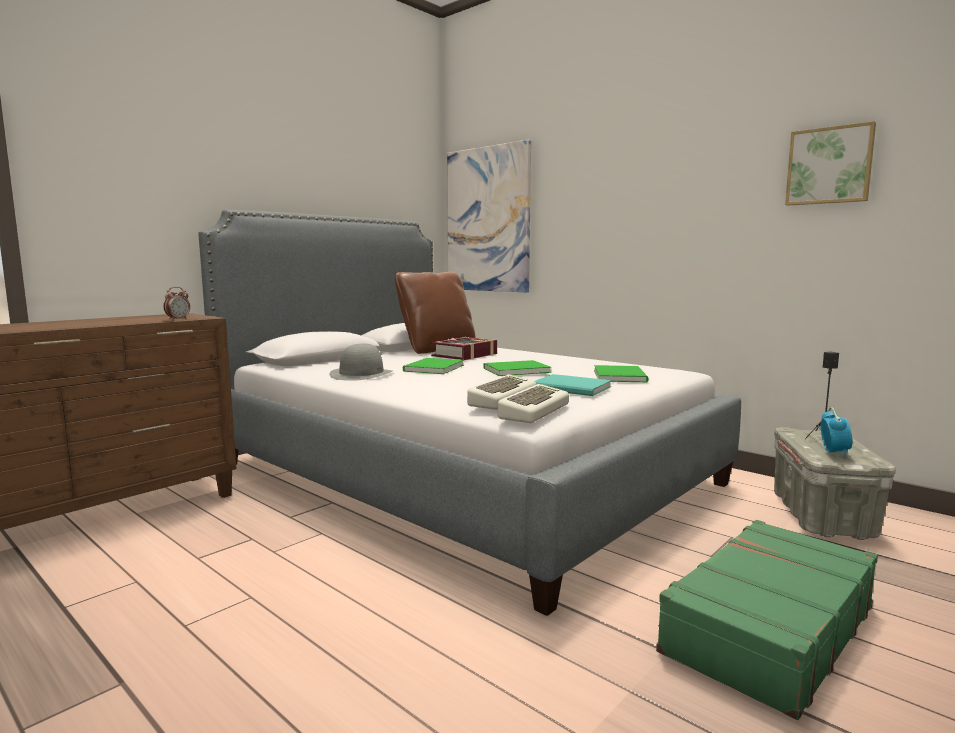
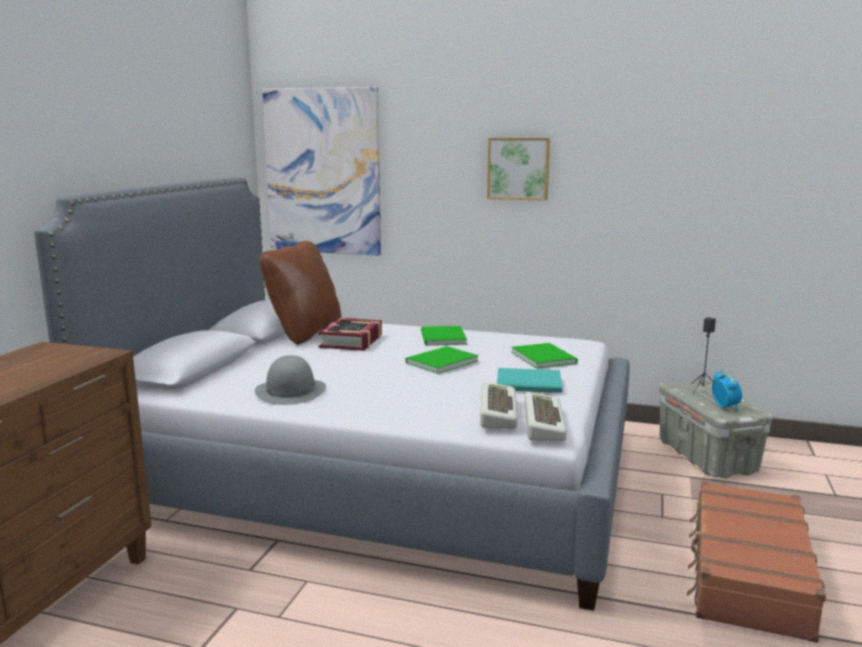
camera: 25 degrees left, 5 degrees up
alarm clock [163,287,190,320] -> none
green book [403,358,464,374] -> green book moved to [421,326,467,346]
green suitcase [656,520,878,720] -> brown suitcase [687,481,826,643]
picture [785,121,876,205] -> picture moved to [487,138,550,201]

